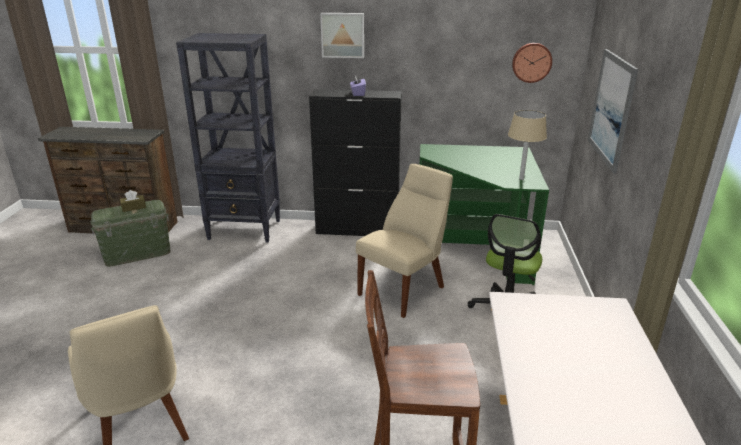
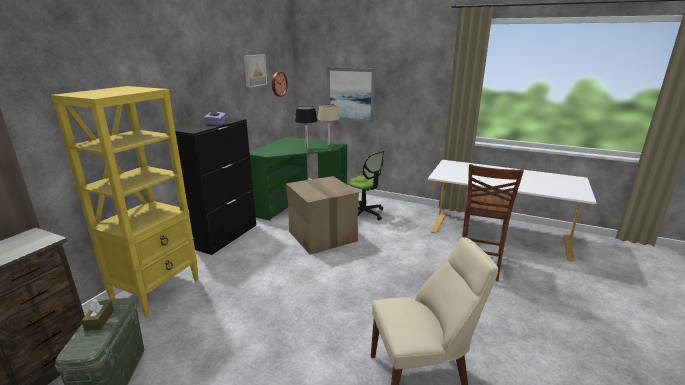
camera: 70 degrees left, 5 degrees down
black bookcase [176,33,280,243] -> yellow bookcase [51,86,199,317]
picture [320,13,364,58] -> picture moved to [244,55,267,87]
beige chair [356,164,453,318] -> cardboard box [286,176,359,254]
none -> black table lamp [295,106,317,149]

